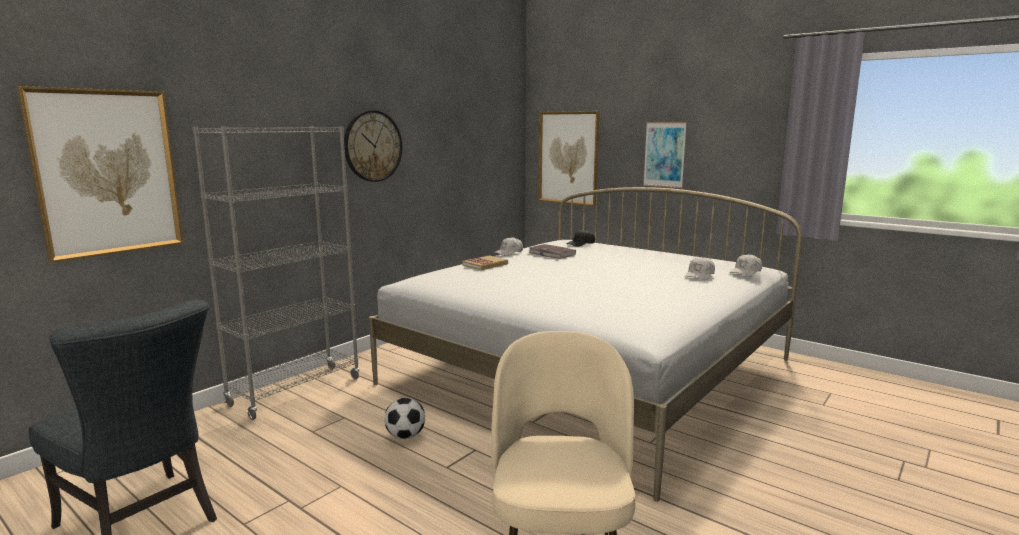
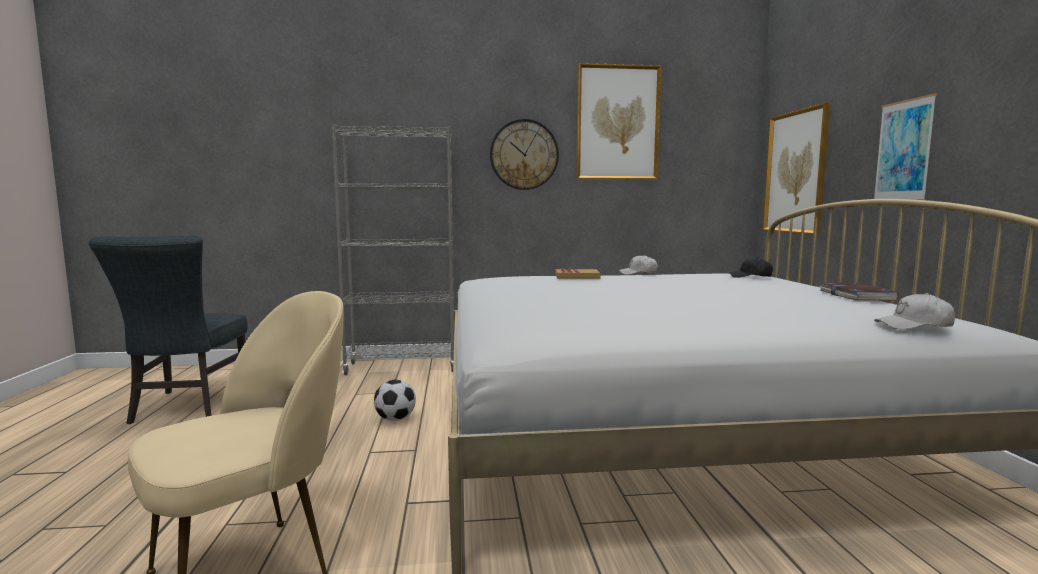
camera: 45 degrees right, 5 degrees down
picture [17,86,183,263] -> picture moved to [576,63,662,180]
book [529,244,576,259] -> book moved to [819,282,899,301]
white cap [685,257,715,280] -> none

